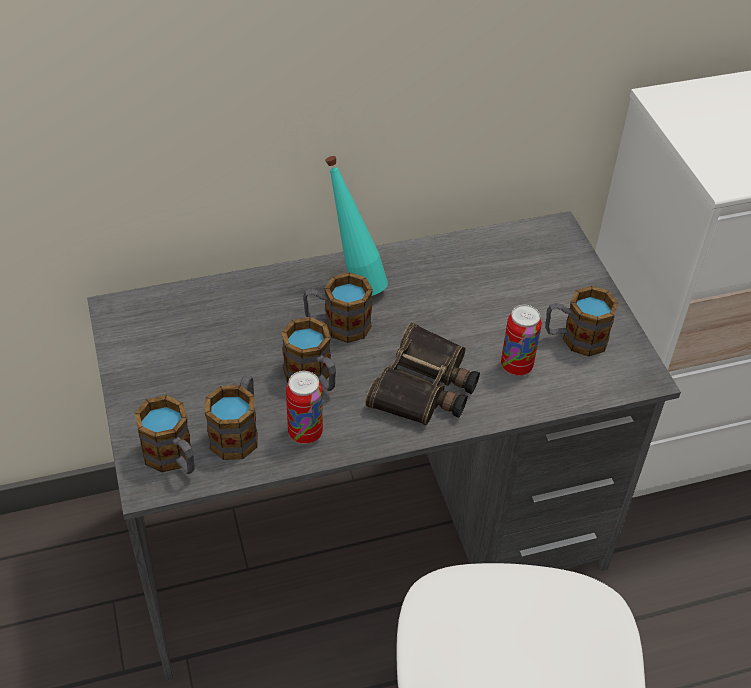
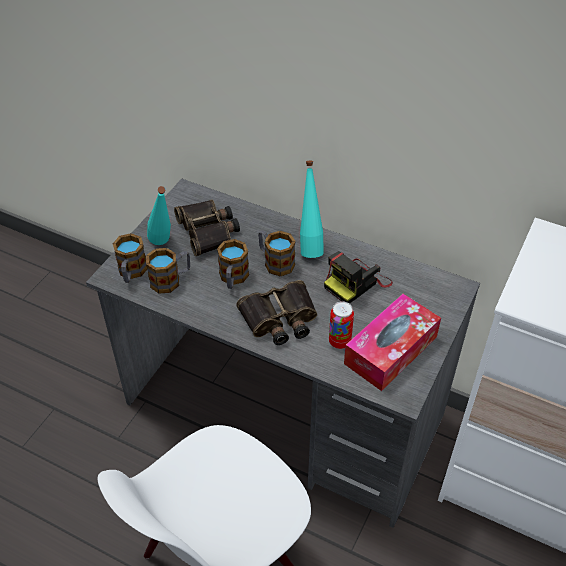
camera: 45 degrees right, 0 degrees up
can [286,371,323,444] -> none
mug [545,286,619,356] -> tissue box [344,294,441,391]
none -> turquoise bottle [147,186,171,245]
none -> binoculars [174,200,240,256]
none -> camera [324,251,393,303]

